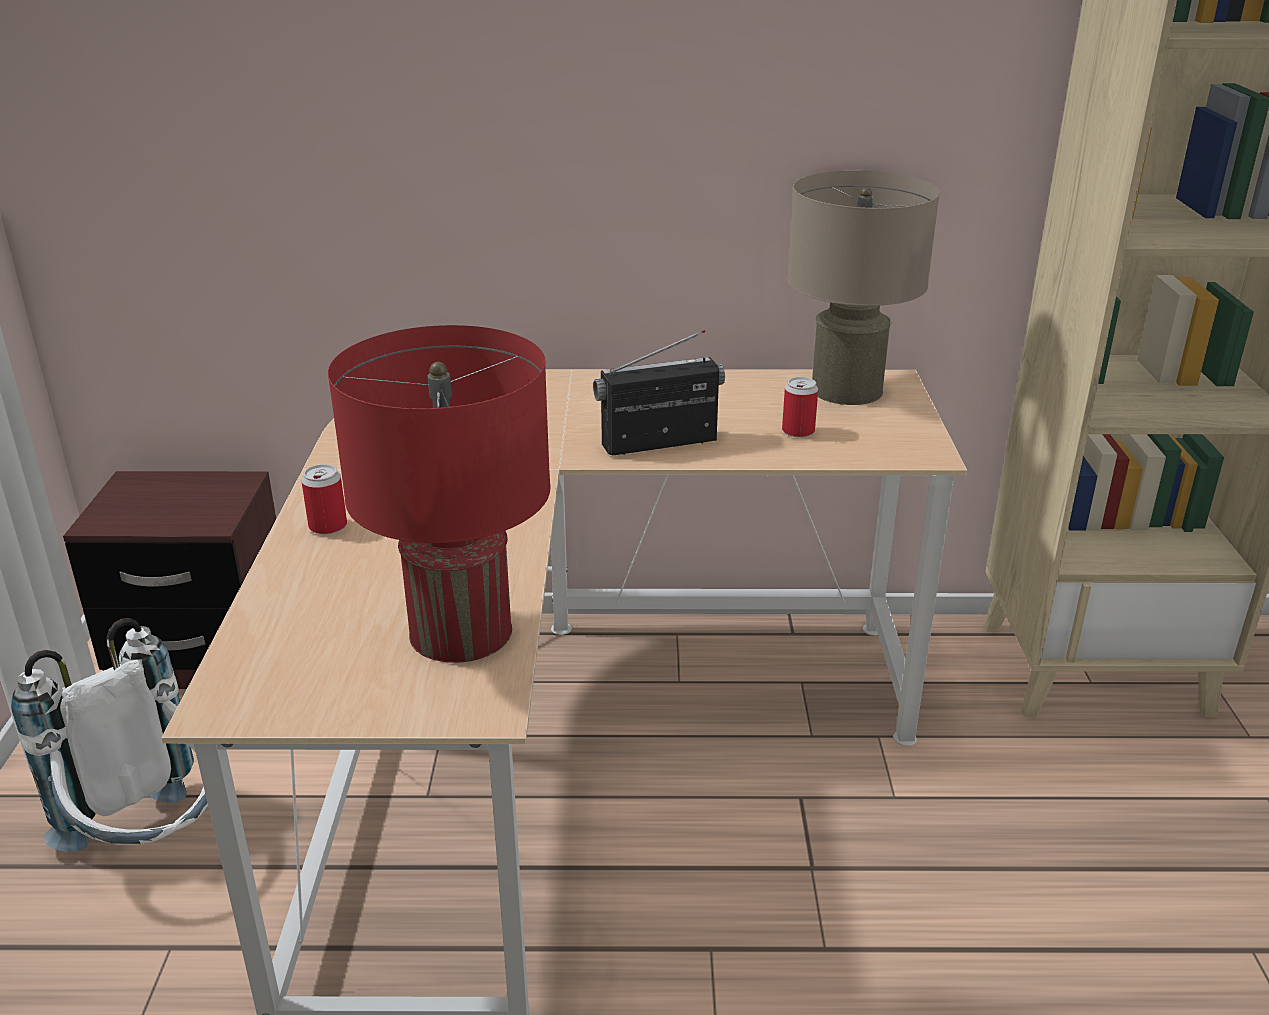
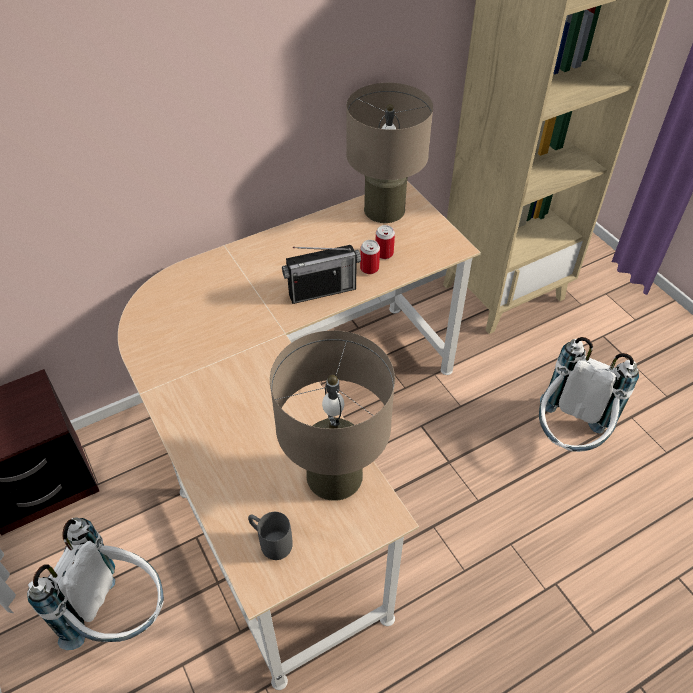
camera: 30 degrees left, 20 degrees up
can [301,464,347,534] -> can moved to [360,240,380,274]
red table lamp [328,325,550,663] -> beige table lamp [270,330,395,501]
radio [593,330,725,456] -> radio turned 150 degrees counterclockwise [282,245,361,304]
none -> grey mug [248,512,293,560]
none -> white backpack [539,337,639,452]

